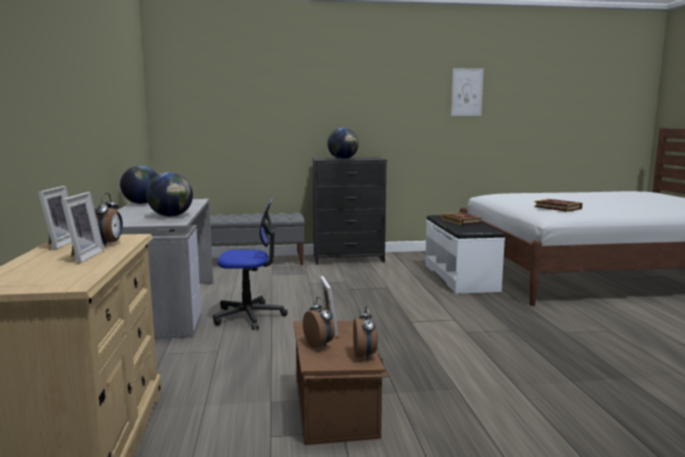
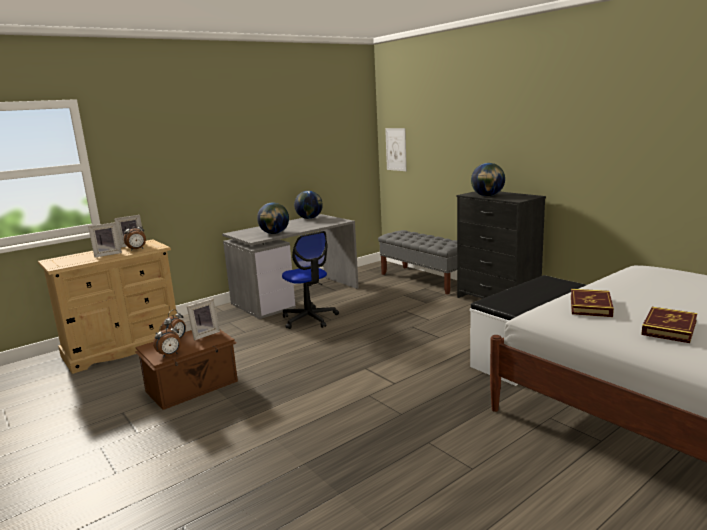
camera: 60 degrees right, 5 degrees up
book [441,212,481,225] -> book moved to [641,307,697,343]
picture [451,68,484,116] -> picture moved to [385,128,407,171]

